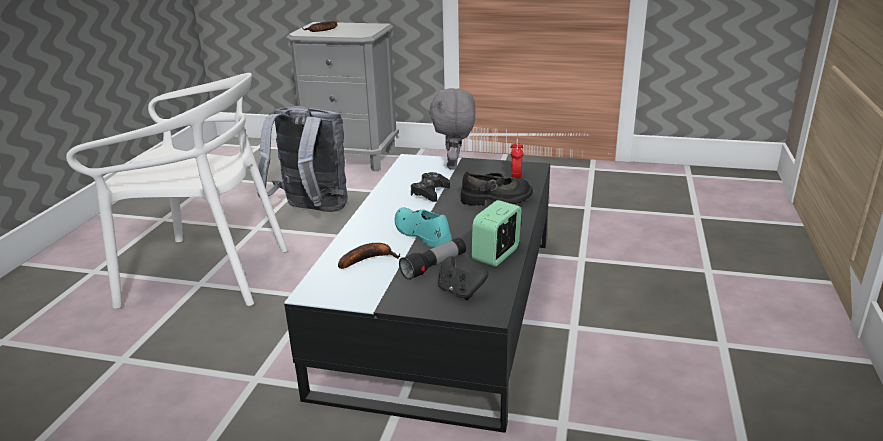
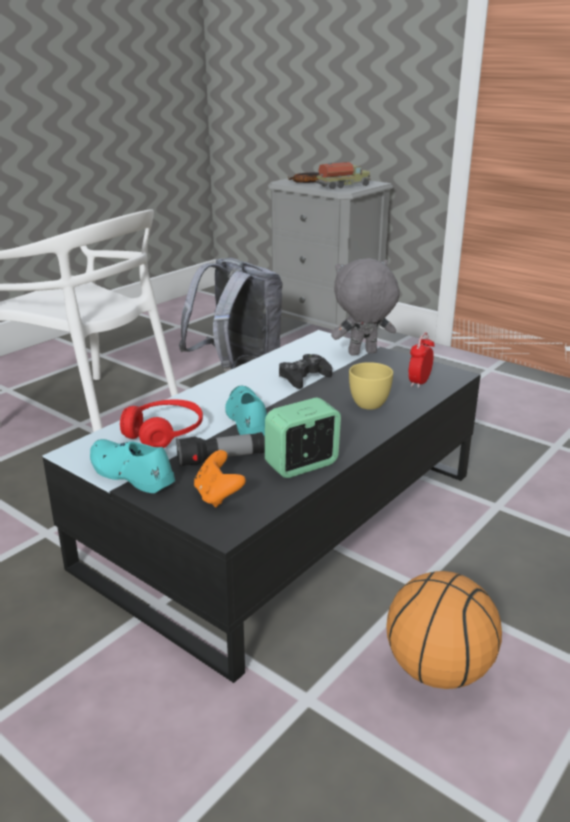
camera: 25 degrees right, 0 degrees up
banana [338,243,400,269] -> red headphones [120,400,203,448]
grey plush toy [429,88,475,169] -> grey plush toy turned 45 degrees clockwise [331,258,400,356]
black game controller [438,256,488,300] -> orange game controller [194,450,246,508]
black shoe [461,172,533,206] -> yellow cup [349,362,393,410]
none -> turquoise shoe [90,439,175,493]
none -> toy truck [316,162,371,189]
none -> basketball [386,571,502,689]

